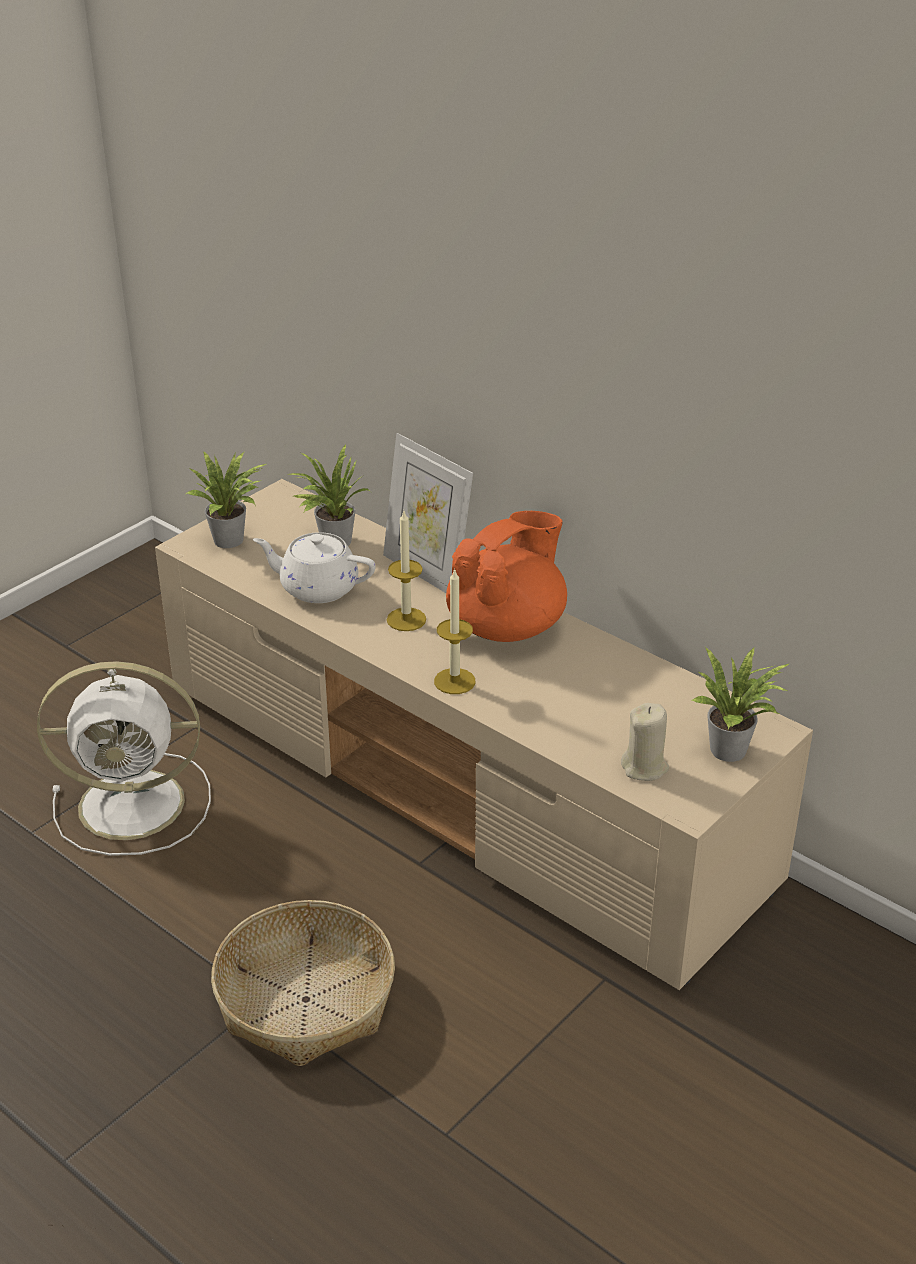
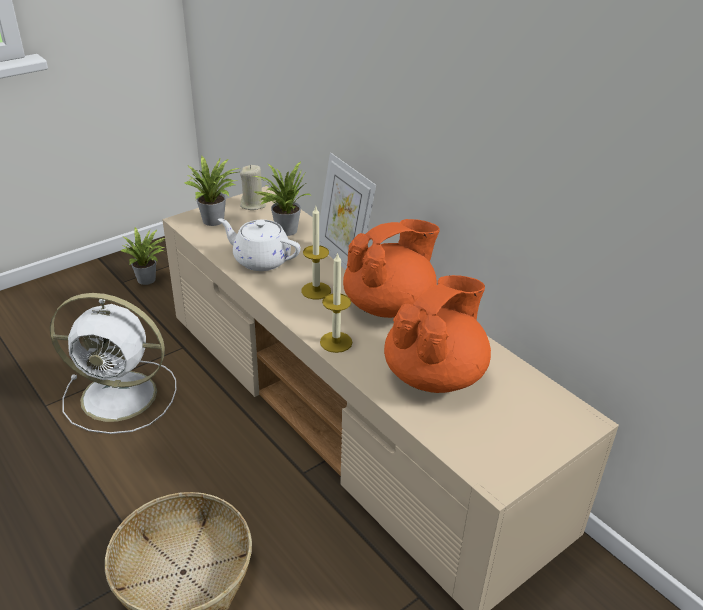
camera: 10 degrees right, 0 degrees up
beige candle [621,703,669,781] -> beige candle moved to [240,165,266,210]
potted plant [691,646,789,762] -> potted plant moved to [120,227,165,285]
none -> orange teapot [384,275,491,393]

